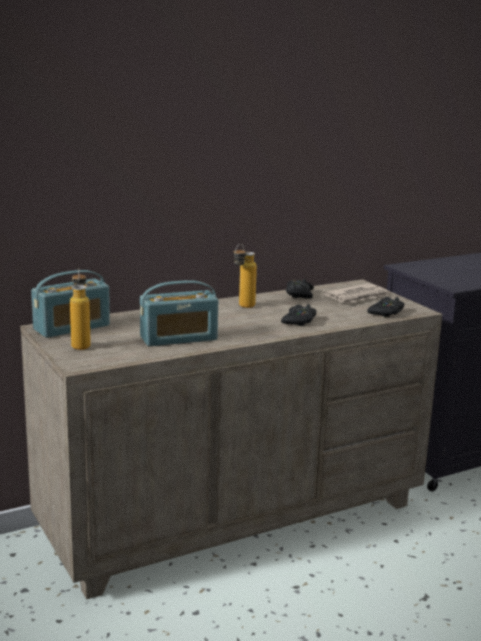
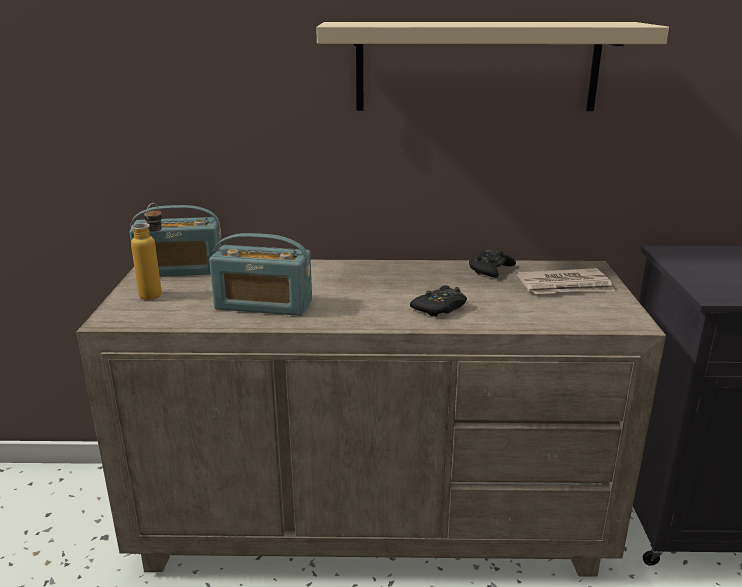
camera: 30 degrees right, 5 degrees up
bottle [233,244,257,308] -> none
black game controller [367,297,405,317] -> none
none -> beige shelf [316,22,669,111]

